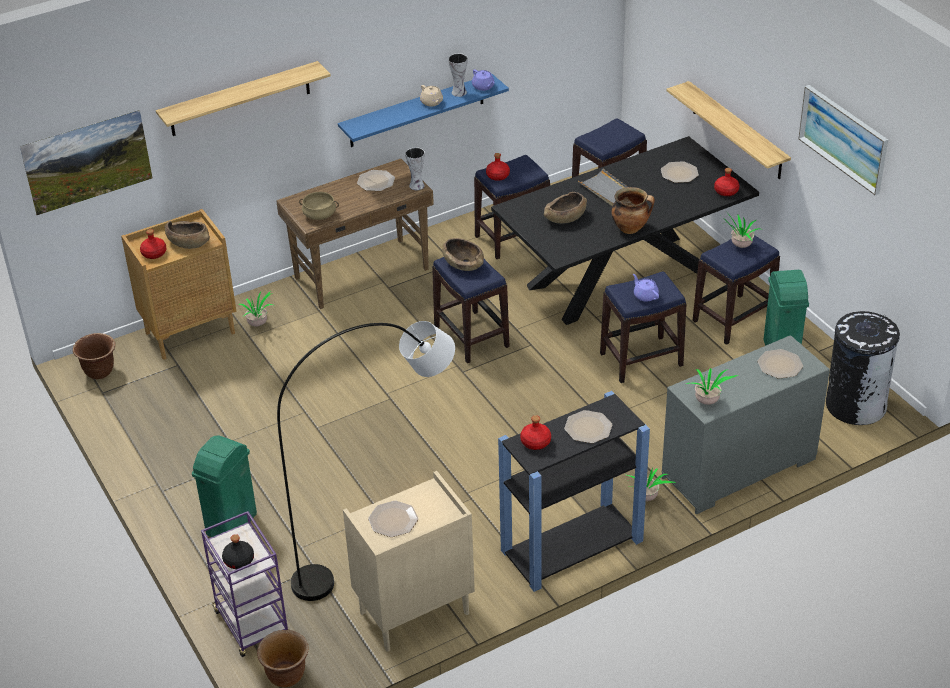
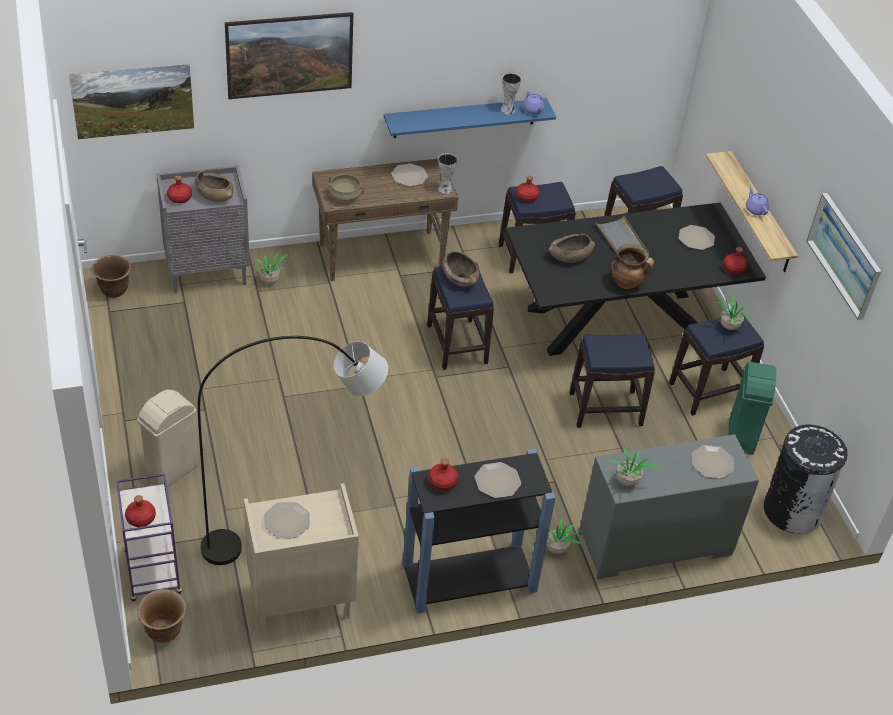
camera: 10 degrees right, 5 degrees up
brown cabinet [121,209,237,360] -> grey cabinet [156,165,250,294]
shelf [156,61,331,136] -> picture [225,12,353,99]
green trash can [192,435,257,537] -> beige trash can [137,390,198,487]
black bottle [222,534,254,569] -> red bottle [125,495,156,527]
beige teapot [420,85,443,106] -> none
purple teapot [633,274,659,302] -> purple teapot moved to [746,187,769,215]

